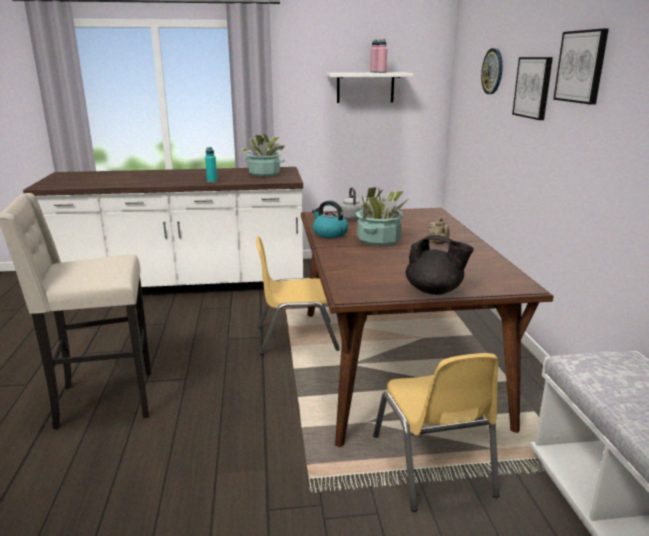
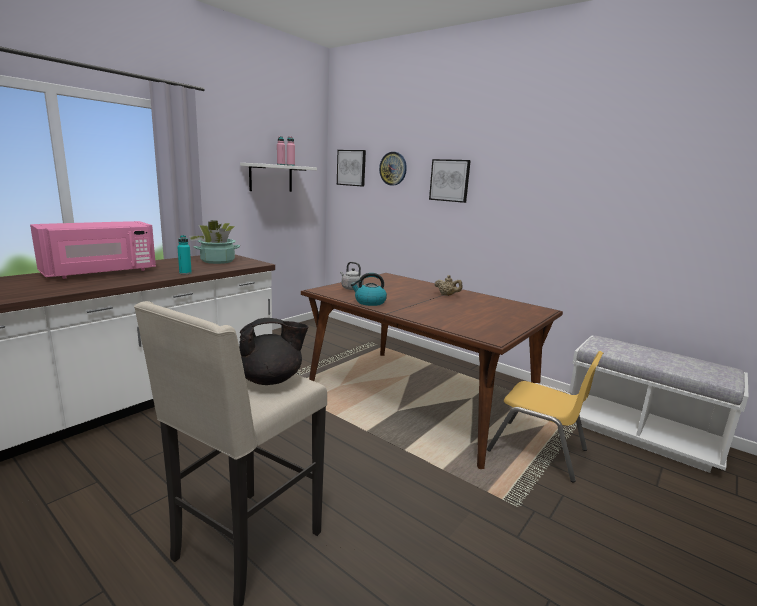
camera: 45 degrees left, 5 degrees down
yellow chair [256,236,340,355] -> none
potted plant [356,187,408,246] -> none
black teapot [406,235,474,295] -> black teapot moved to [239,318,308,385]
picture [553,29,609,105] -> picture moved to [337,150,366,187]
none -> pink microwave [30,221,156,279]

